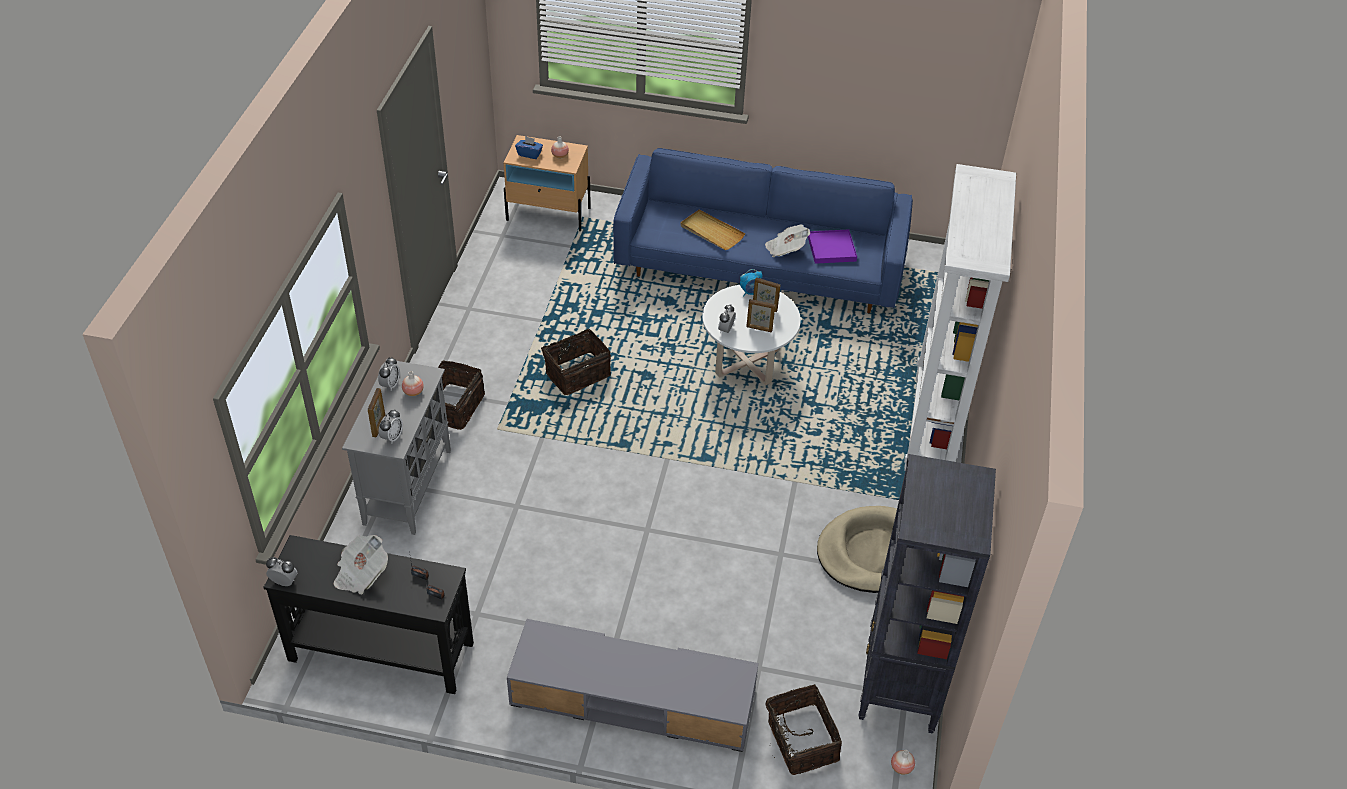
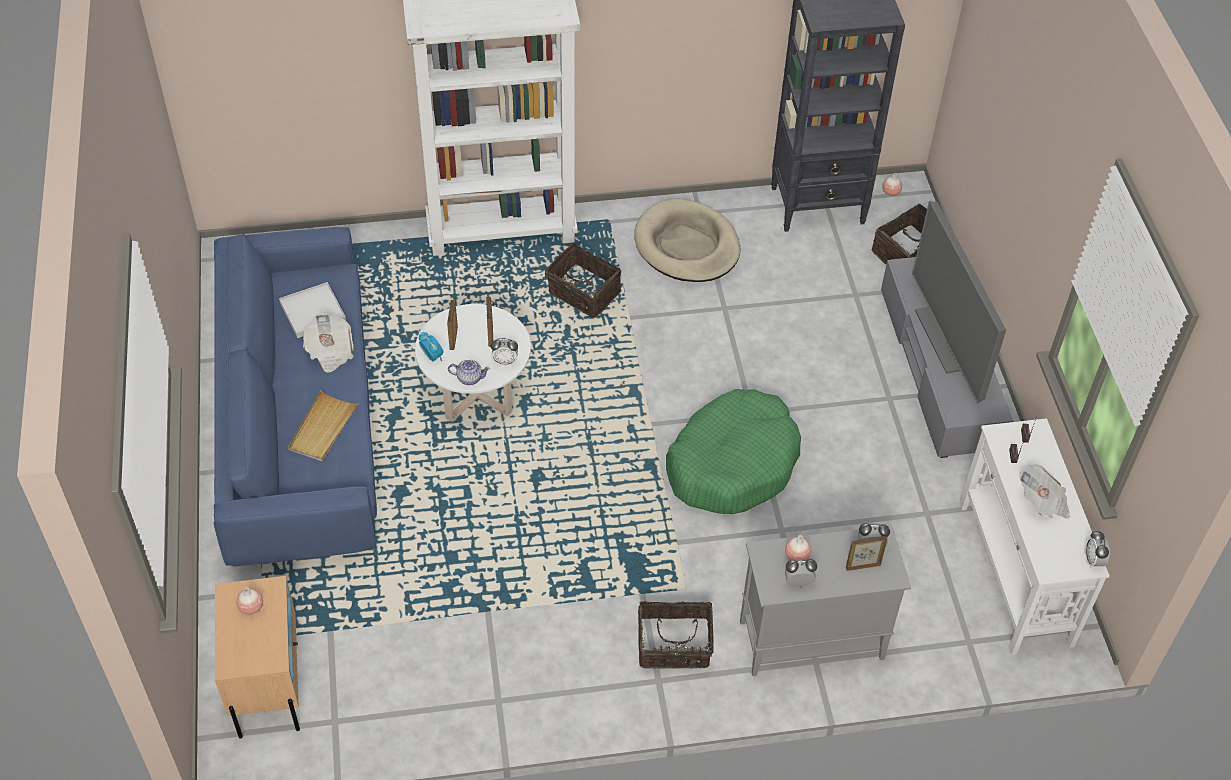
camera: 110 degrees left, 5 degrees up
black console table [263,535,474,694] -> white console table [959,418,1110,655]
blue tissue box [515,136,543,159] -> none
basket [541,329,611,395] -> basket moved to [545,243,621,318]
purple tray [808,229,857,264] -> white tray [279,282,346,338]
none -> teapot [448,359,490,385]
none -> green dog bed [666,389,801,514]
none -> television [912,201,1006,404]

